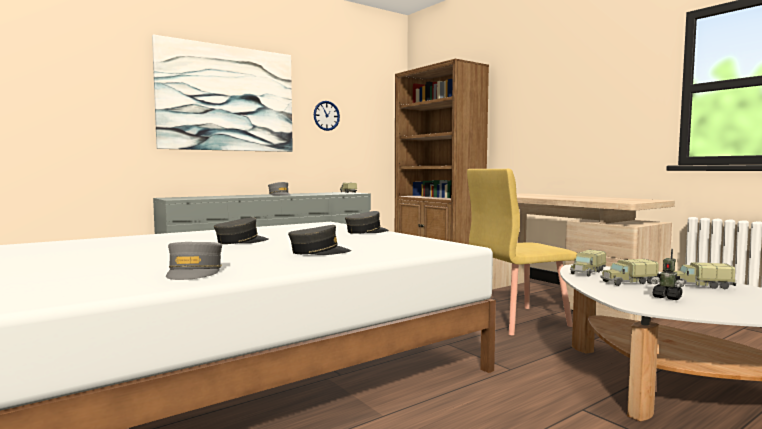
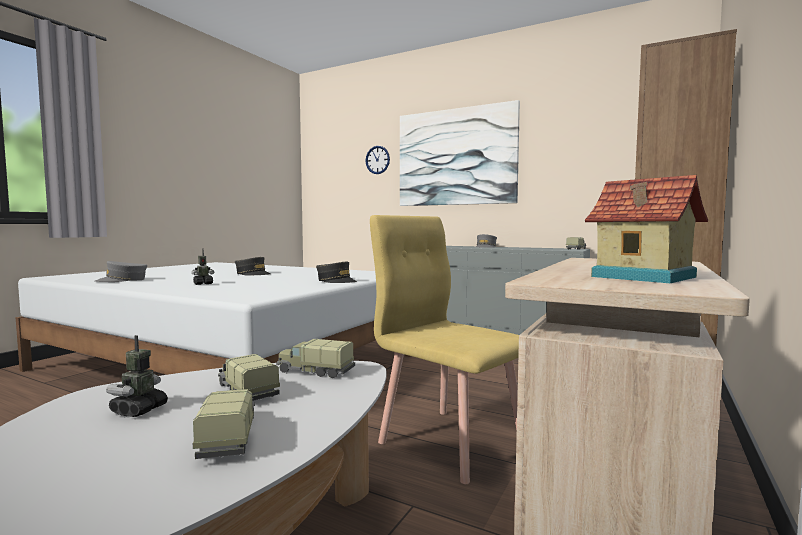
camera: 65 degrees right, 0 degrees up
grey cap [288,225,351,255] -> toy robot [192,248,214,285]
wall clock [314,101,340,131] -> wall clock moved to [365,146,390,174]
none -> toy house [585,175,708,283]

